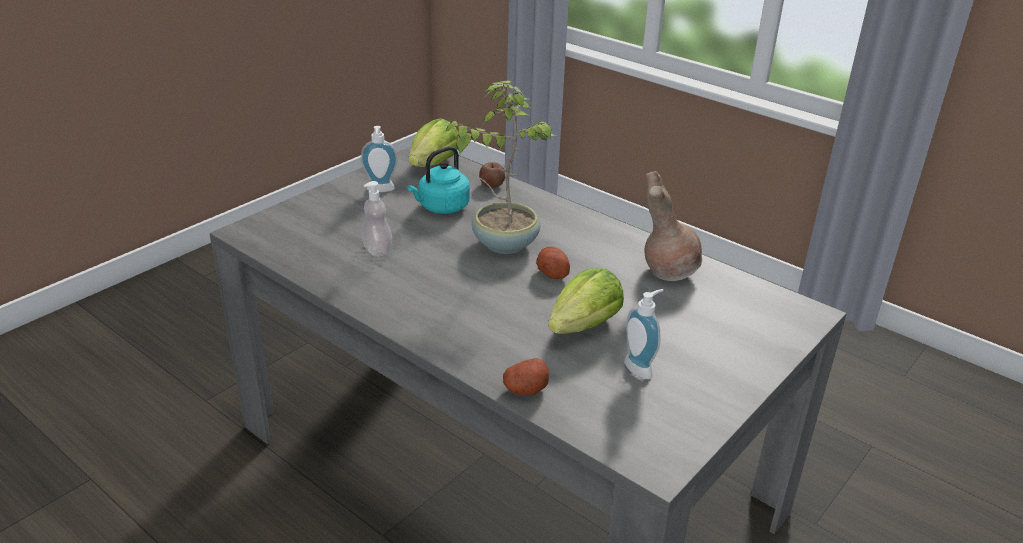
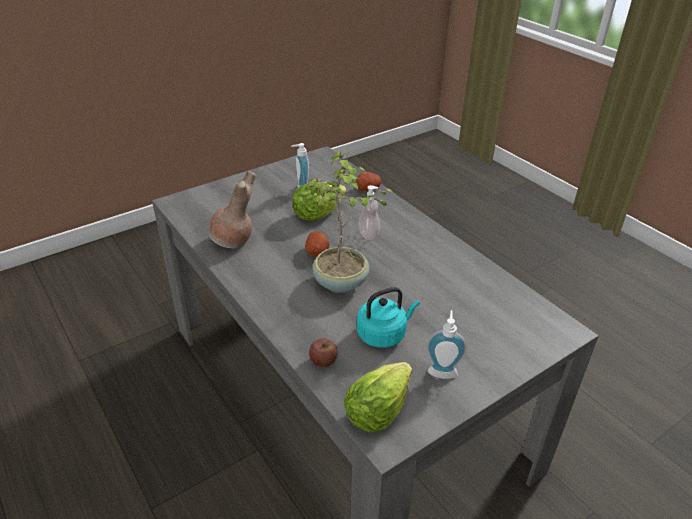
camera: 165 degrees left, 5 degrees up
soap dispenser [361,181,392,257] -> soap dispenser moved to [358,185,380,240]

